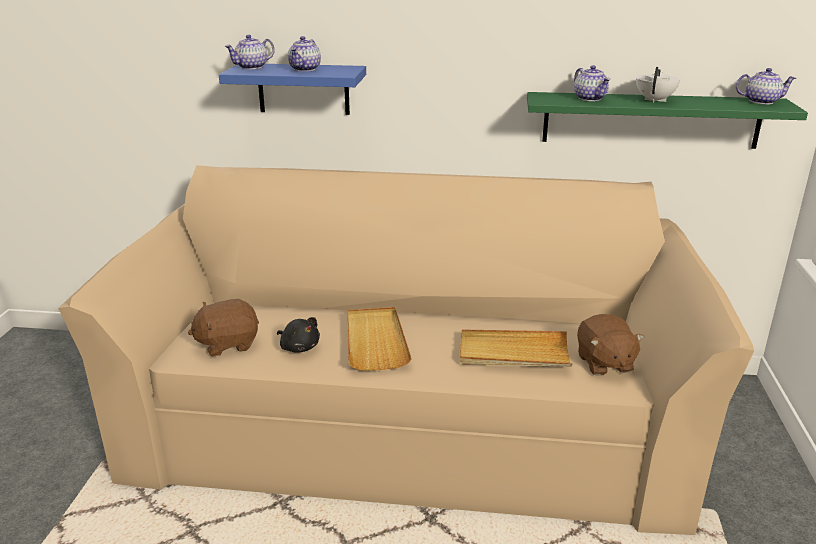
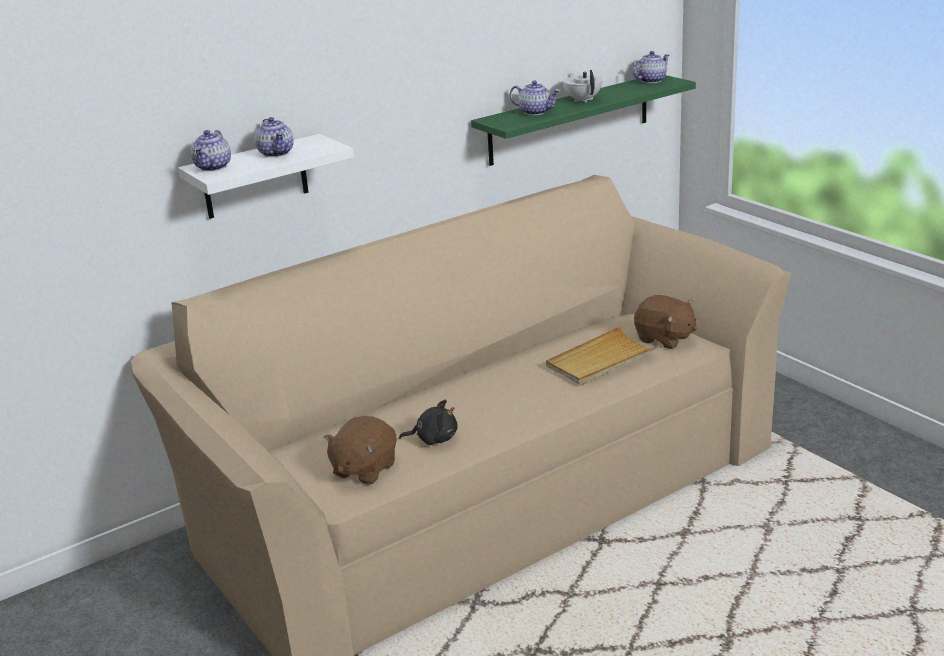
camera: 40 degrees left, 0 degrees up
blue shelf [219,64,366,115] -> white shelf [178,134,354,219]
beige tray [347,307,412,371] -> none

